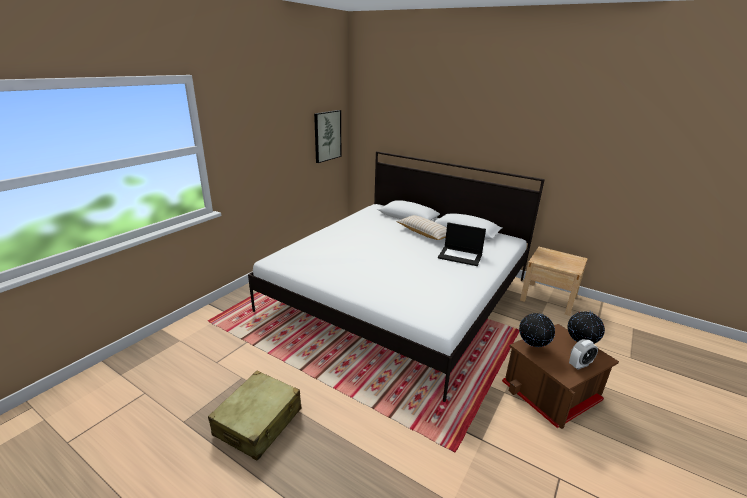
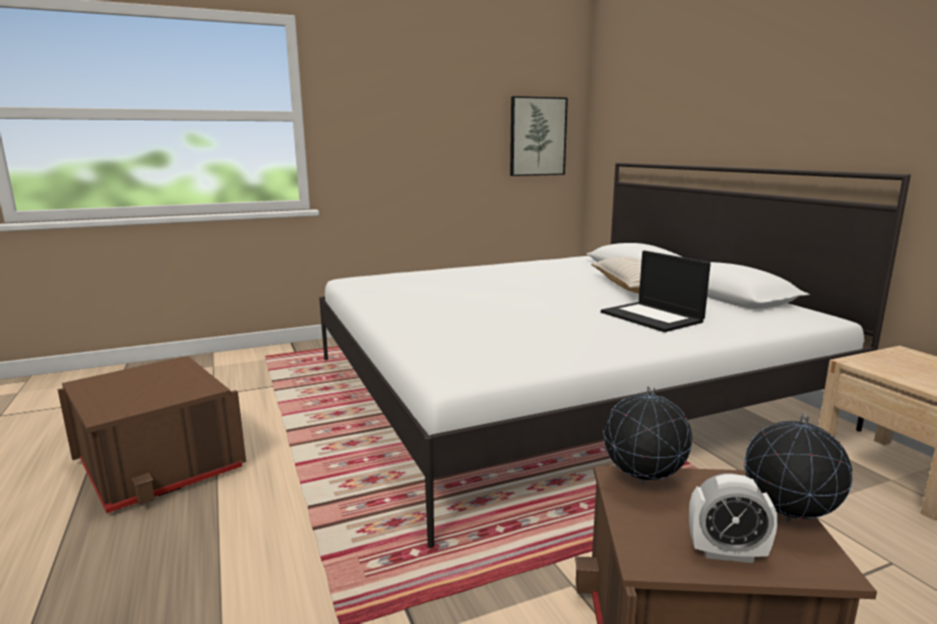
camera: 35 degrees right, 10 degrees down
beige suitcase [208,371,301,461] -> brown storage box [58,356,246,513]

